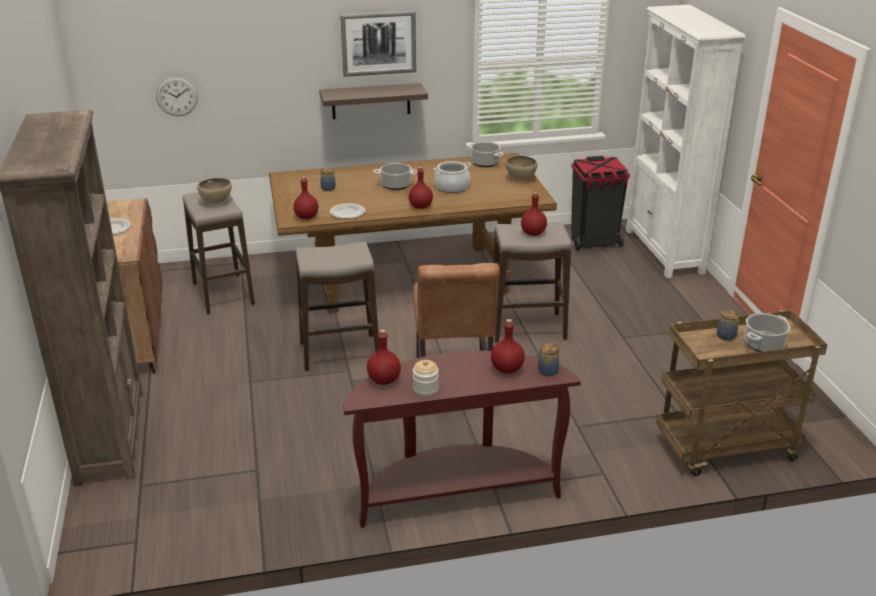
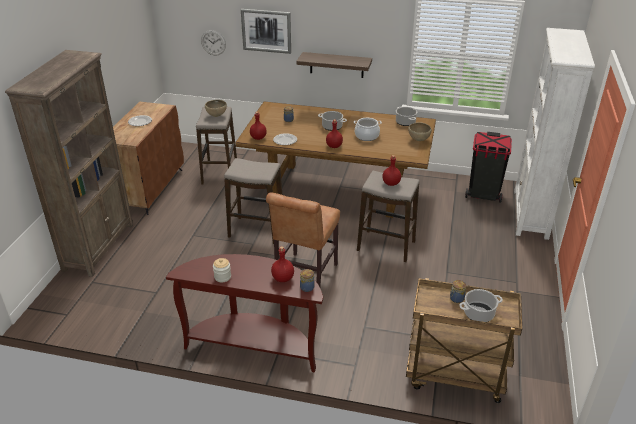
camera: 25 degrees right, 5 degrees up
picture [340,11,416,77] -> picture moved to [241,9,291,54]
red bottle [367,329,401,385] -> none

